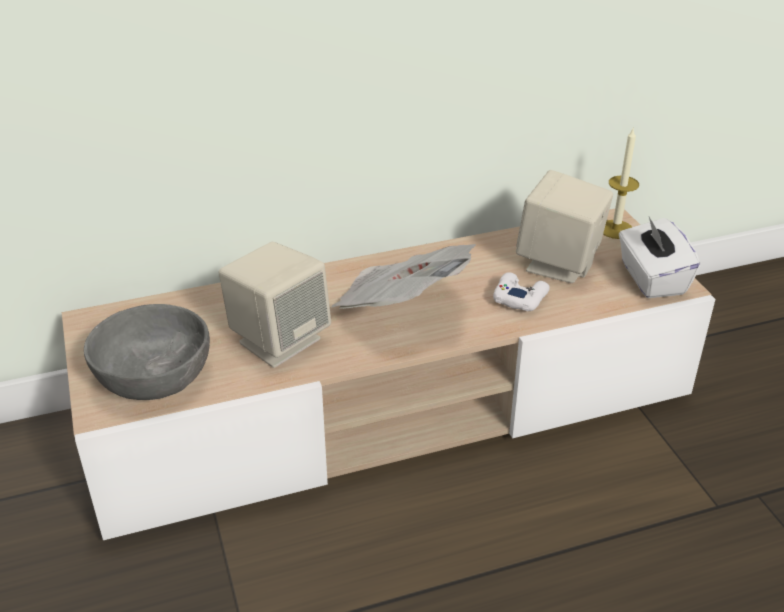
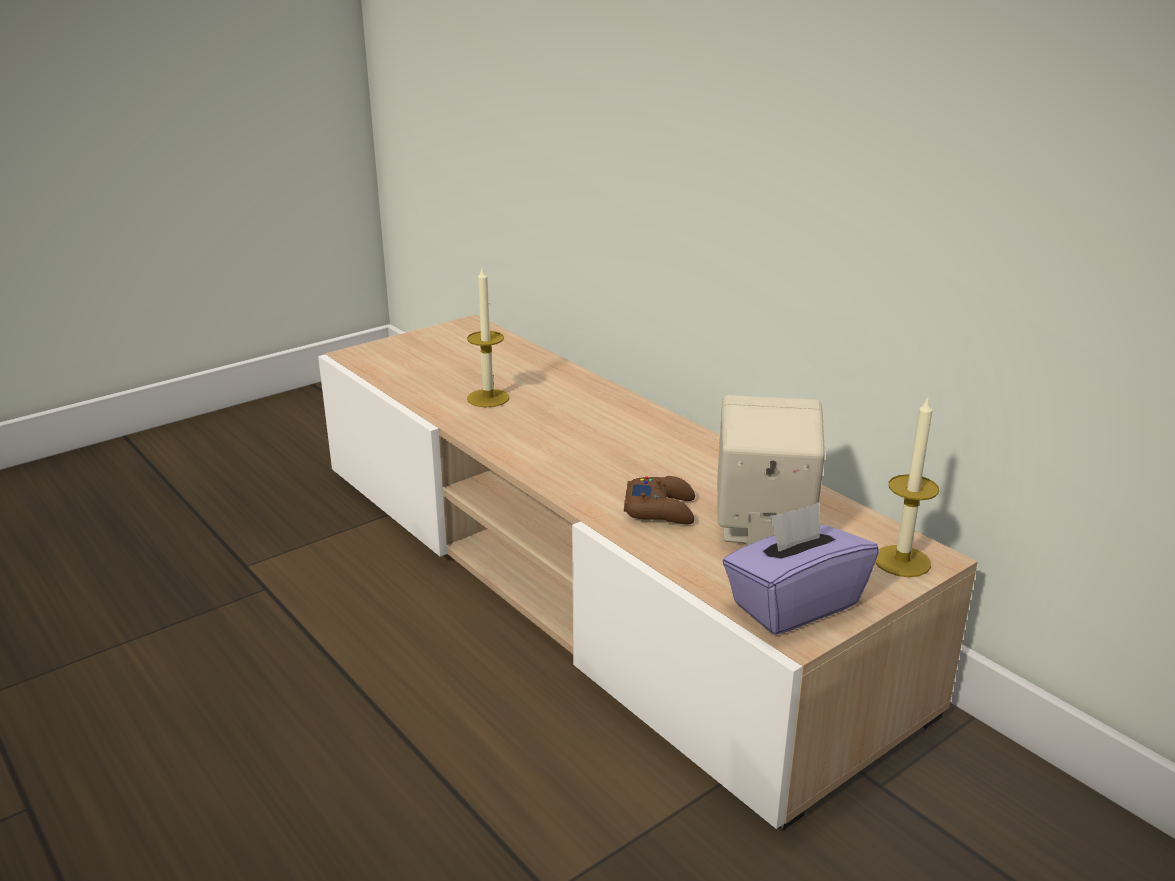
camera: 70 degrees right, 10 degrees down
grey bowl [84,304,210,400] -> none
beige speaker [219,242,331,368] -> candle [467,266,510,407]
newspaper [331,244,476,309] -> none
white game controller [493,272,550,311] -> brown game controller [624,476,695,525]
white tissue box [619,217,700,298] -> purple tissue box [723,502,879,635]

